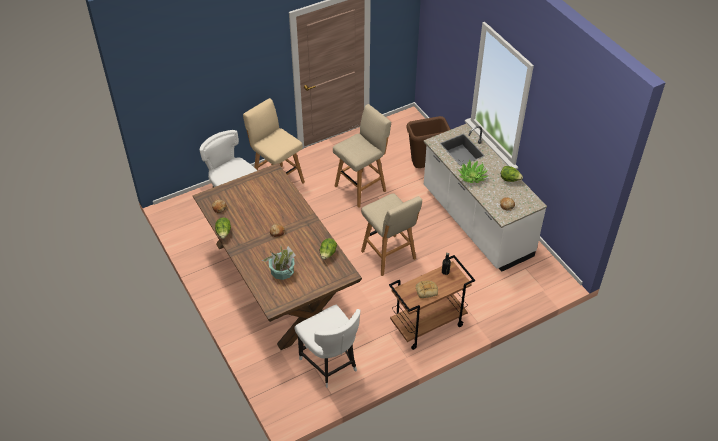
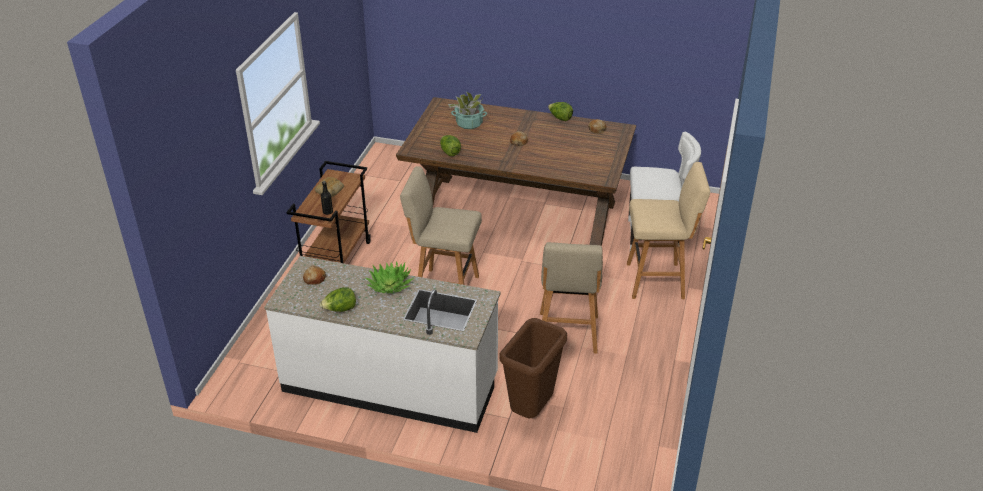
camera: 135 degrees right, 10 degrees down
white chair [295,305,360,388] -> none

